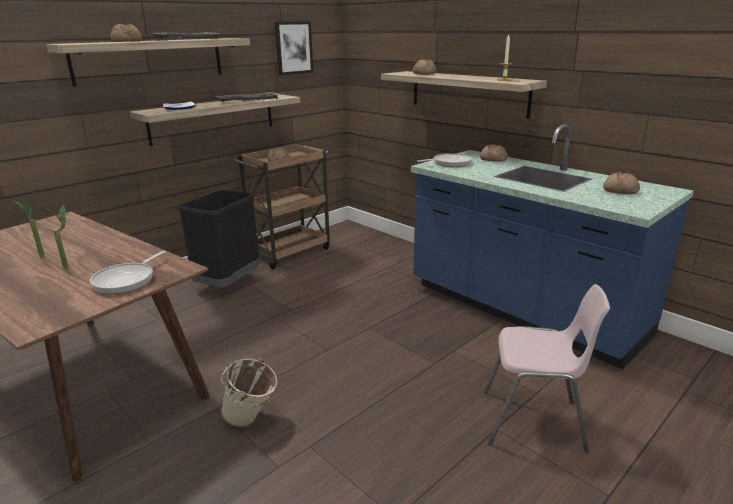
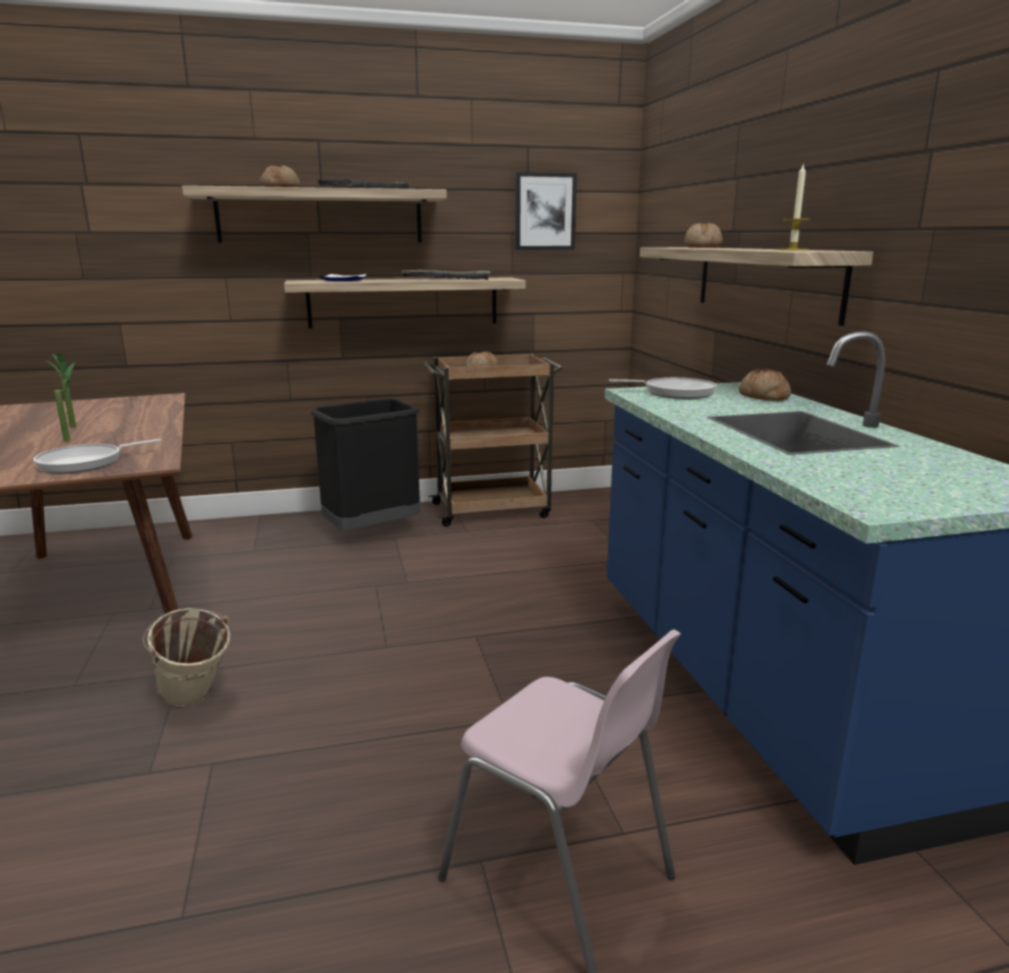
camera: 30 degrees right, 5 degrees down
bread [603,172,640,194] -> none

